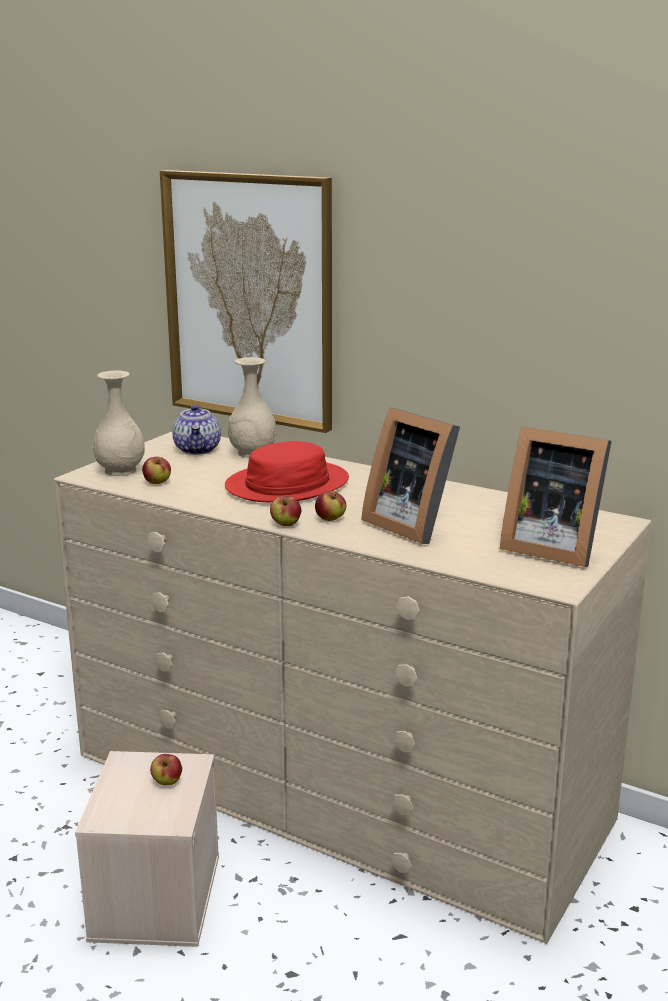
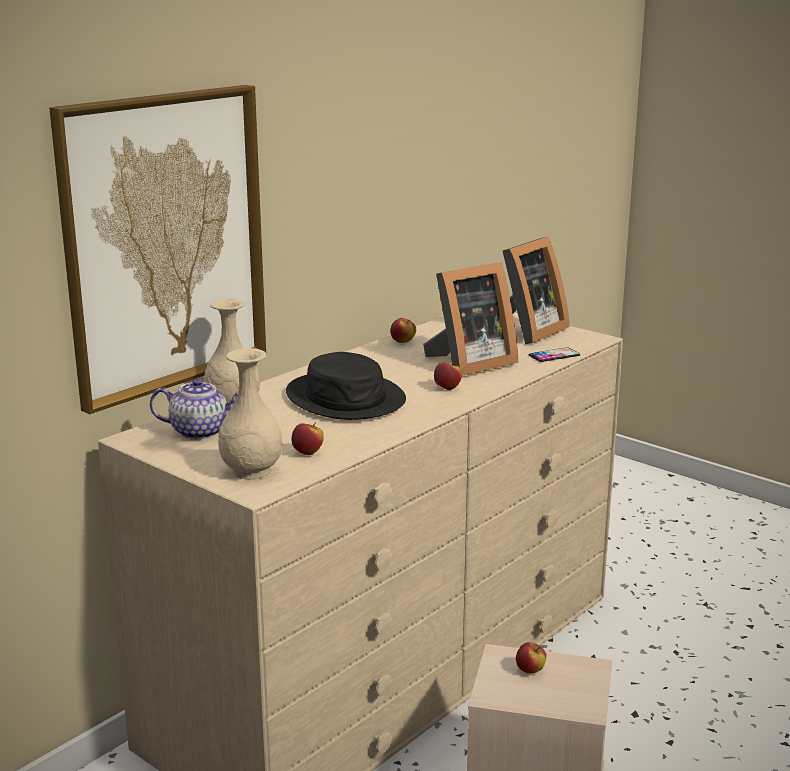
camera: 80 degrees left, 0 degrees up
red hat [225,441,349,502] -> black hat [286,352,406,420]
apple [270,495,301,526] -> apple moved to [391,318,416,343]
none -> phone [529,347,580,362]

